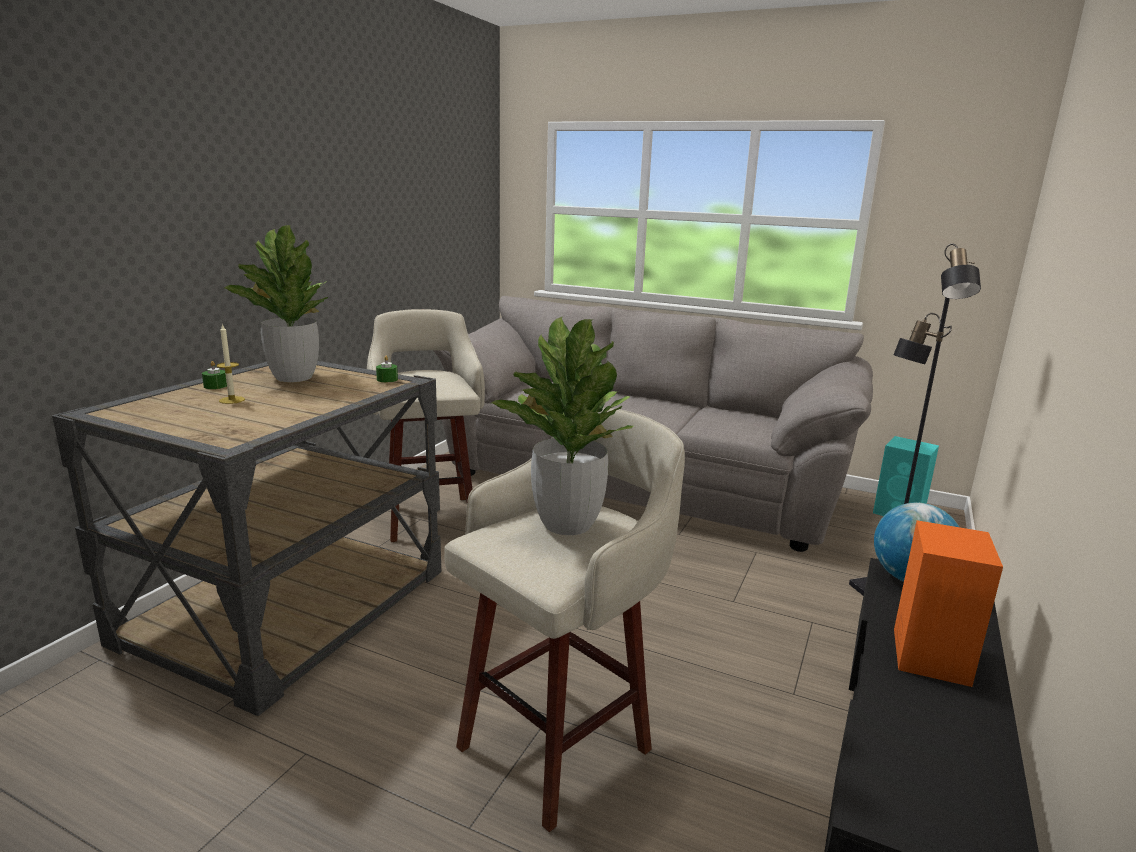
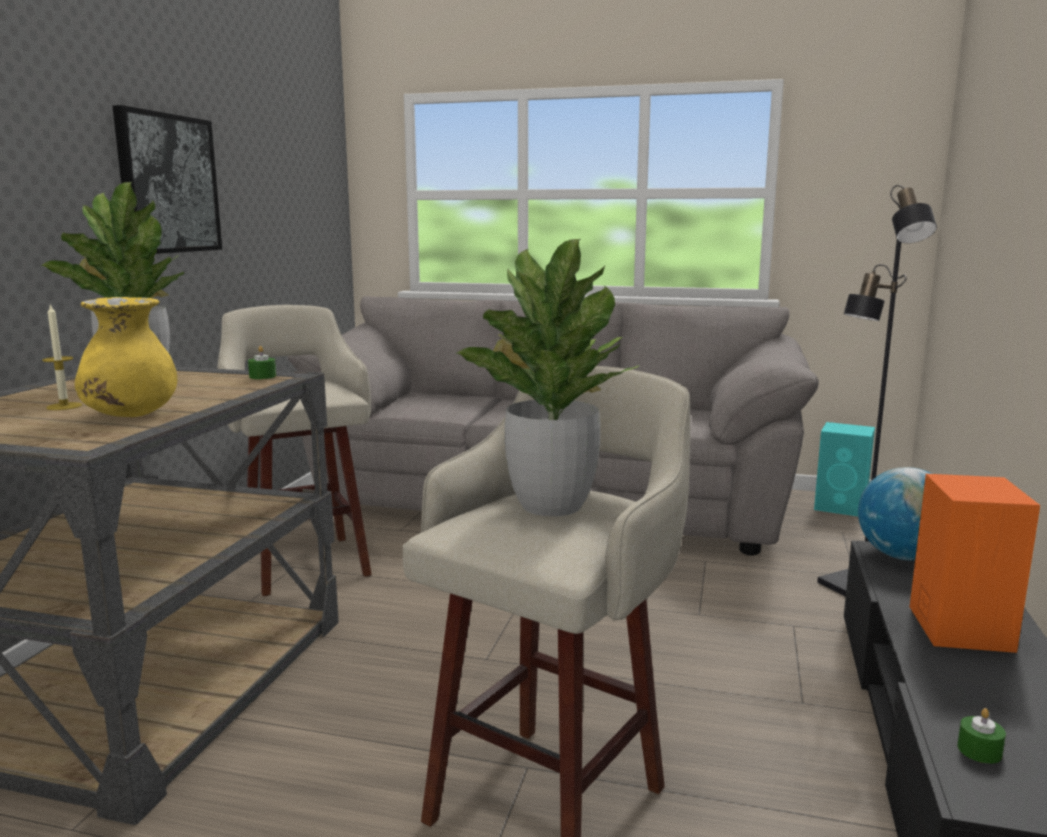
camera: 10 degrees left, 5 degrees down
green candle [202,361,227,389] -> green candle moved to [957,708,1006,764]
none -> yellow vase [75,297,177,417]
none -> picture [113,105,222,254]

